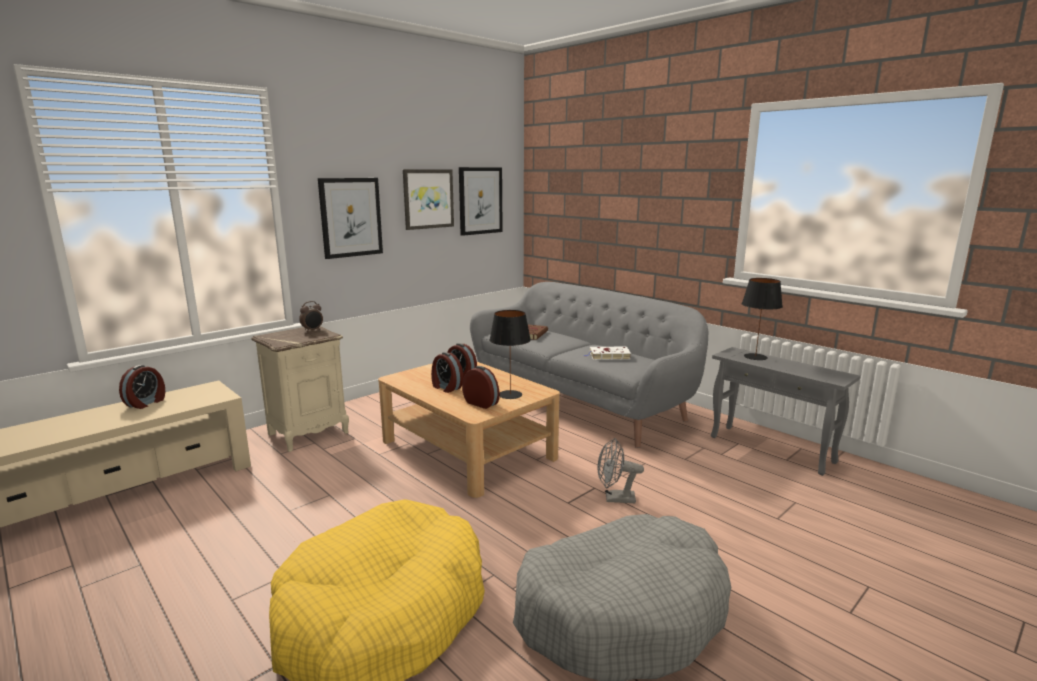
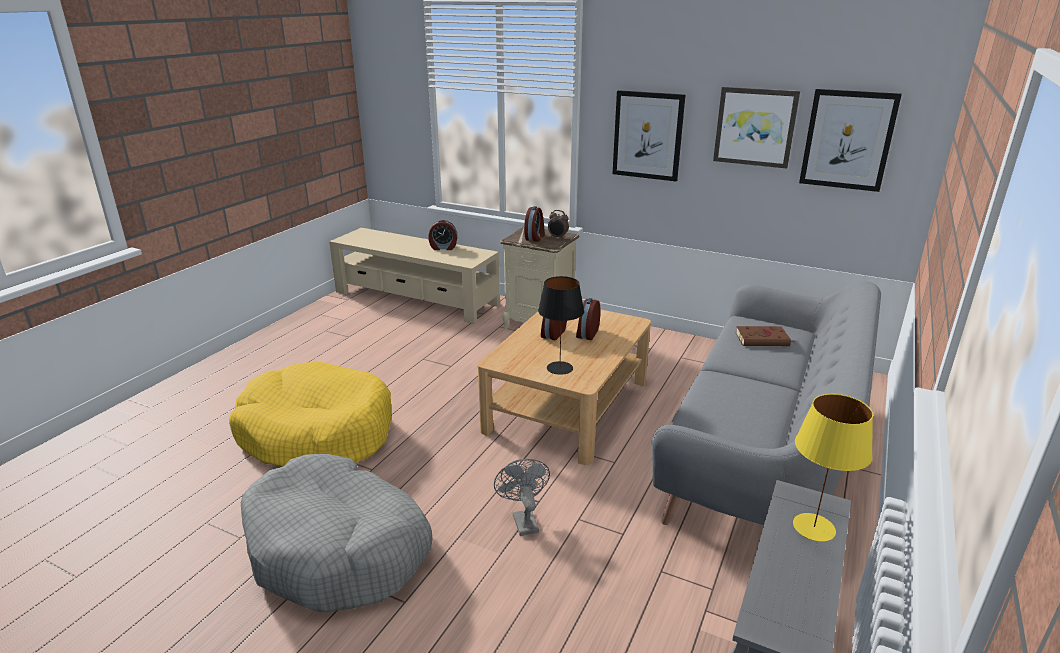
camera: 70 degrees right, 10 degrees up
alarm clock [462,366,500,409] -> alarm clock moved to [524,206,545,242]
white book [584,347,631,360] -> none
black table lamp [742,278,783,360] -> yellow table lamp [793,394,873,542]

